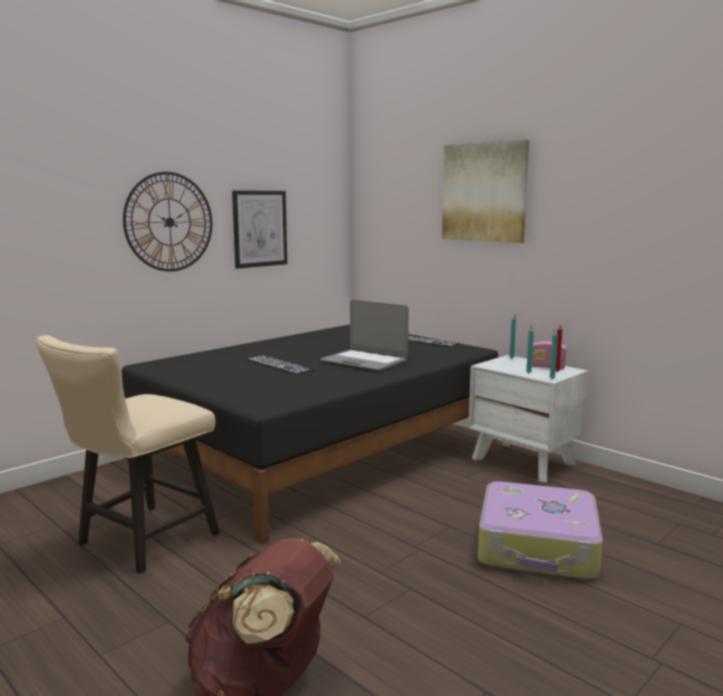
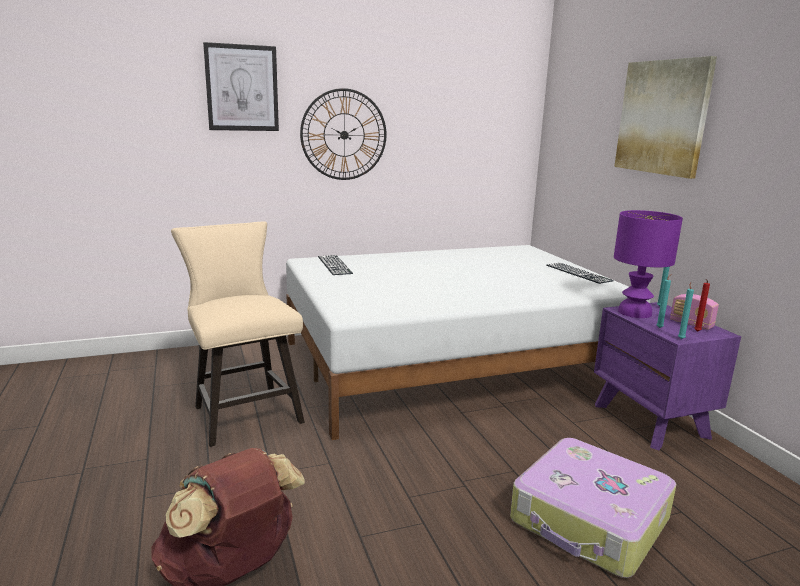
camera: 25 degrees right, 5 degrees up
beige chair [36,335,220,574] -> beige chair turned 90 degrees clockwise [171,221,305,447]
black bed [122,324,498,544] -> white bed [286,245,650,440]
picture [232,190,287,269] -> picture moved to [203,42,279,131]
keyboard [247,356,313,374] -> keyboard moved to [318,255,353,275]
laptop [320,300,409,371] -> none
white nightstand [468,355,589,482] -> purple nightstand [594,302,741,451]
none -> purple table lamp [614,210,683,318]

